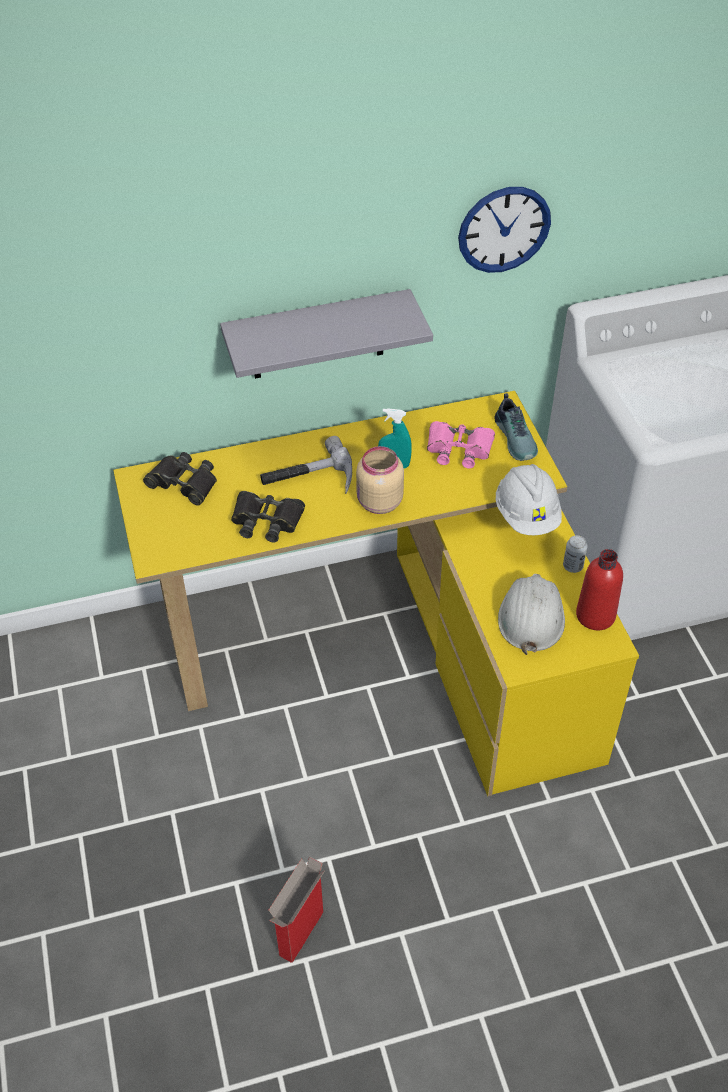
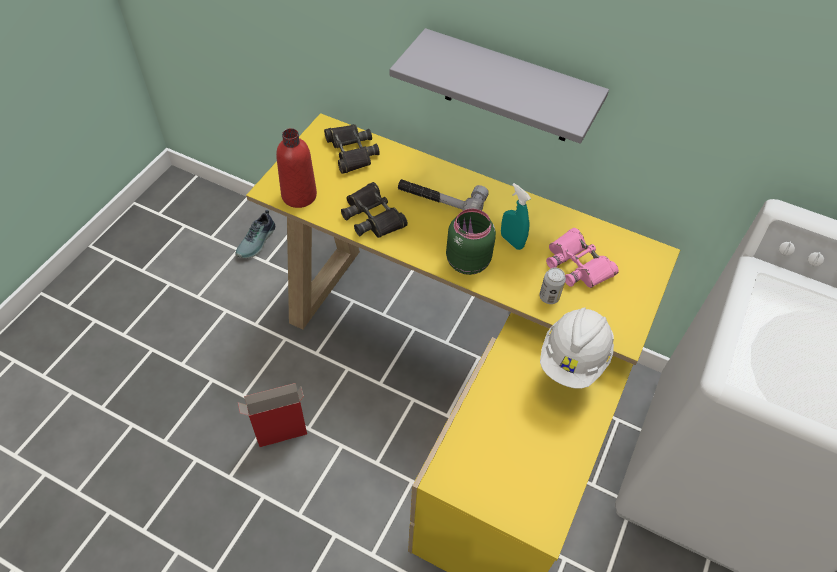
camera: 40 degrees right, 5 degrees up
cardboard box [269,856,325,963] -> cardboard box moved to [238,383,307,447]
beige jar [356,446,404,514] -> green jar [446,209,496,275]
wall clock [458,187,551,273] -> none
shoe [494,393,538,461] -> shoe moved to [235,210,275,258]
white hard hat [498,574,565,655] -> none
can [563,535,587,573] -> can moved to [539,268,566,304]
red bottle [576,549,623,630] -> red bottle moved to [276,128,317,208]

